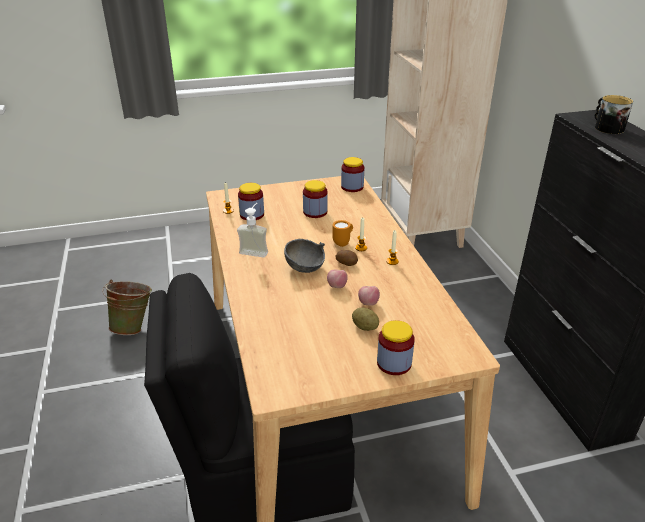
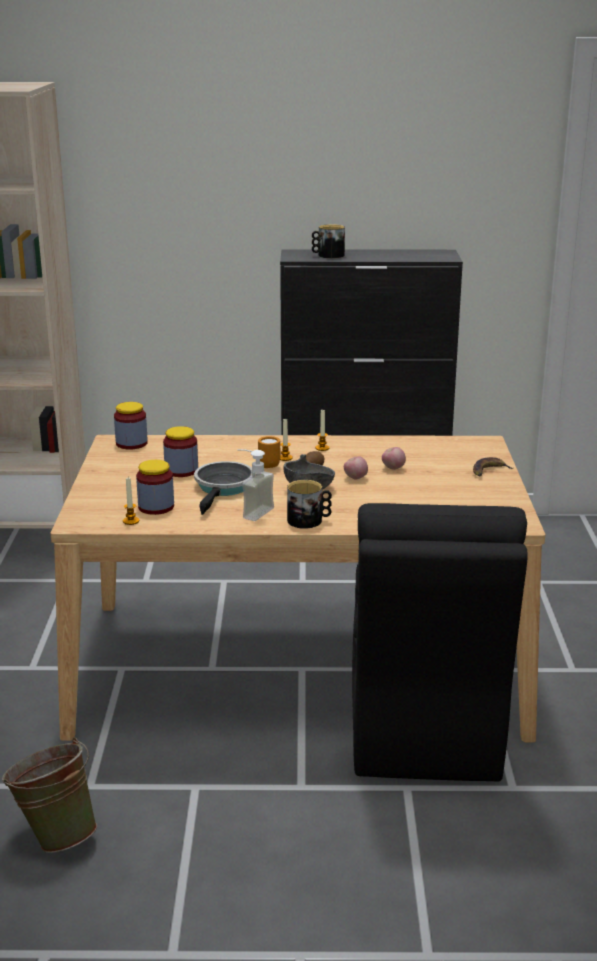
camera: 75 degrees left, 10 degrees down
potato [352,307,379,331] -> none
jar [377,320,415,375] -> banana [473,457,513,476]
none -> frying pan [194,461,252,515]
none -> mug [287,480,332,529]

